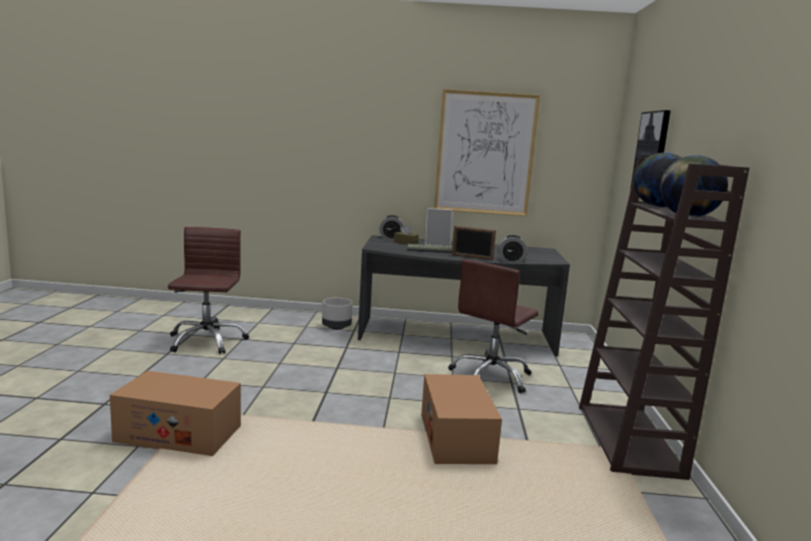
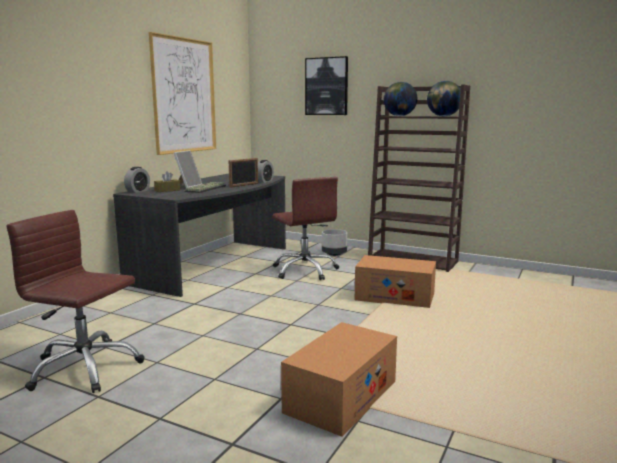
camera: 65 degrees left, 0 degrees up
grey planter [322,298,353,330] -> grey planter moved to [322,229,347,256]

